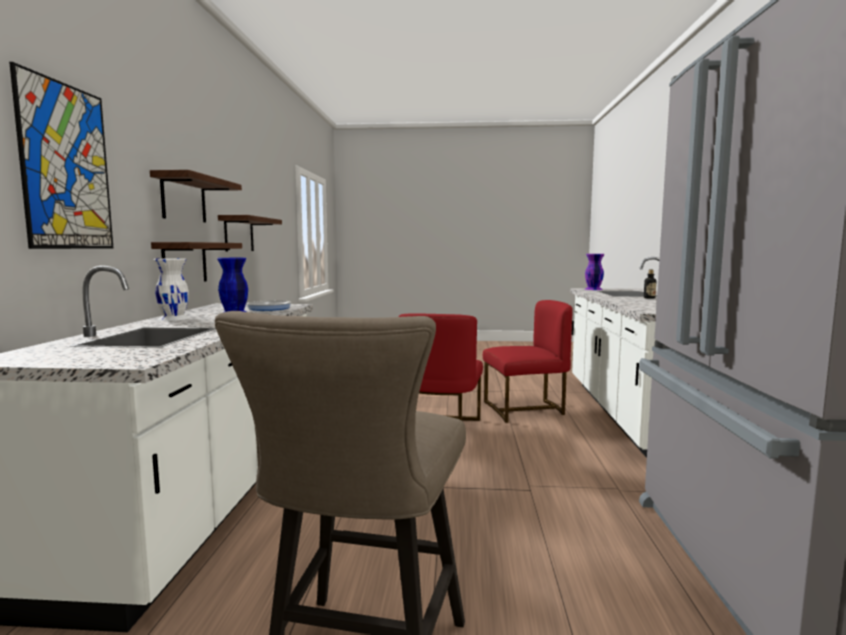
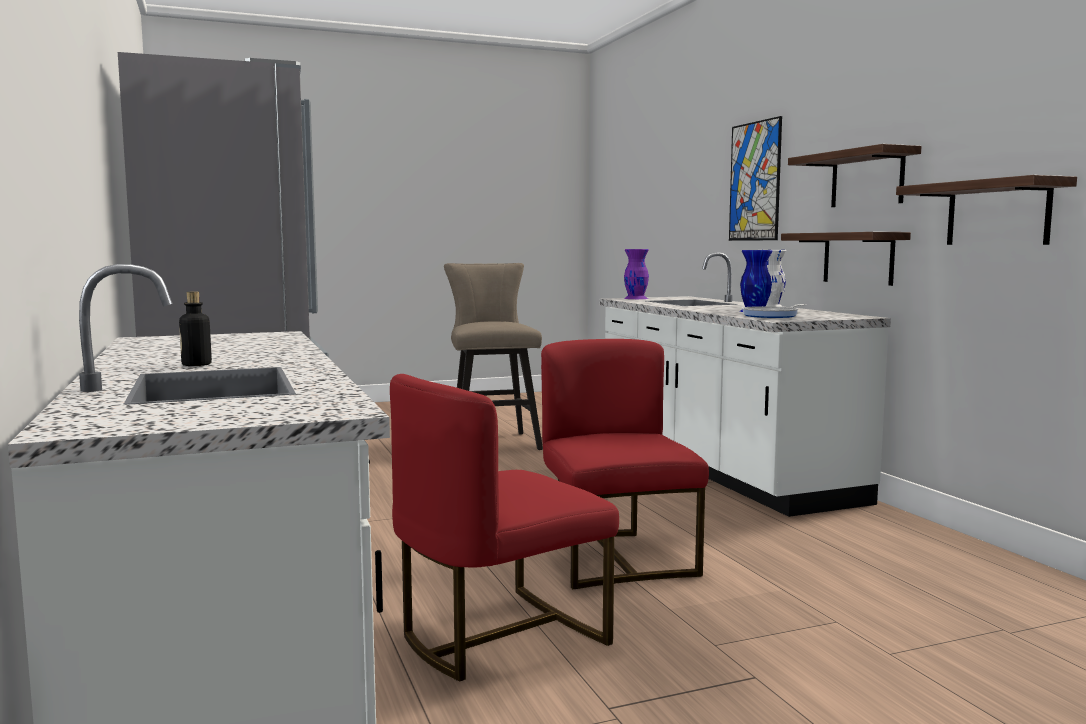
camera: 155 degrees right, 0 degrees up
purple vase [585,254,604,290] -> purple vase moved to [624,249,649,299]

